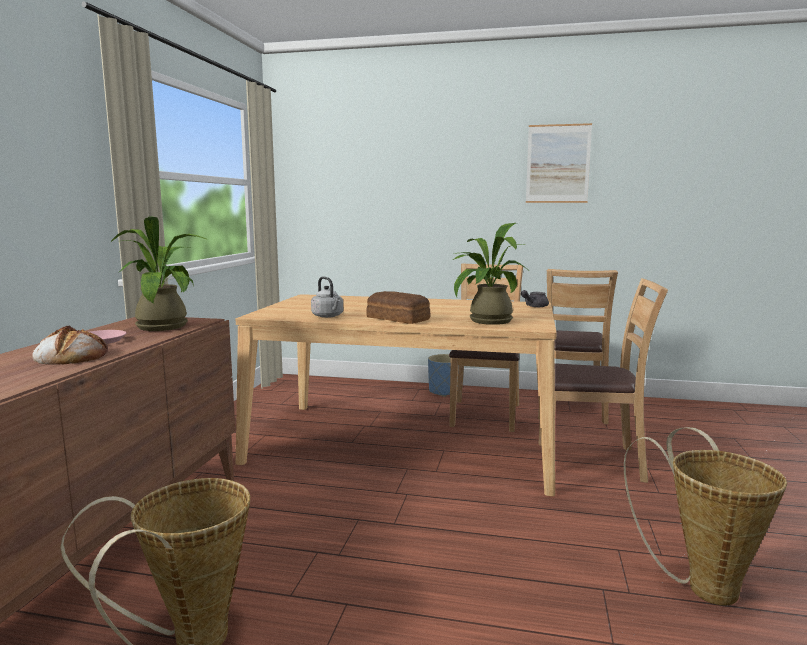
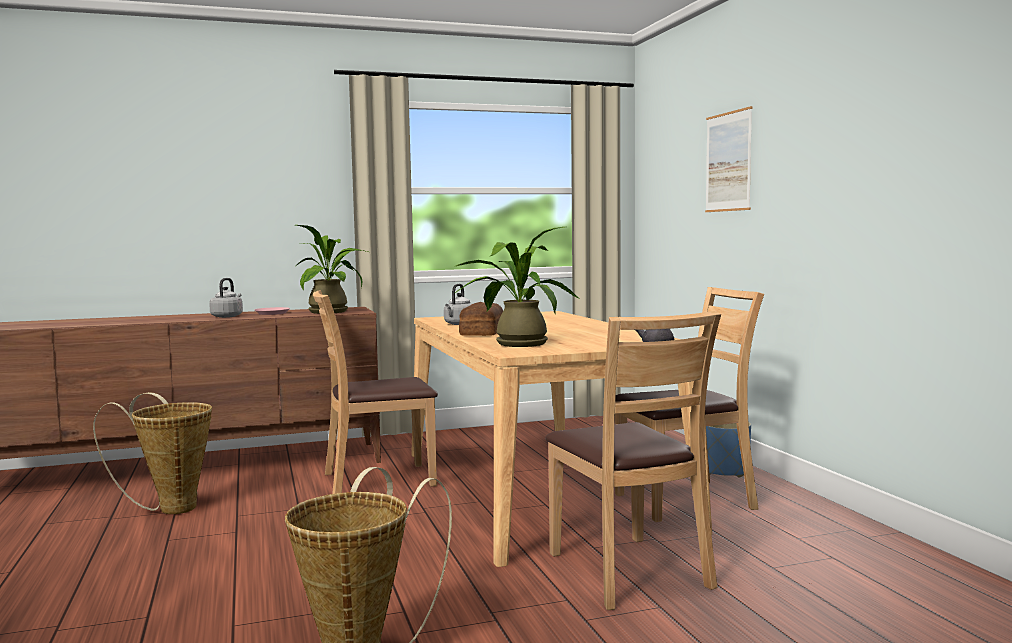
camera: 60 degrees right, 5 degrees down
bread [32,325,108,365] -> grey kettle [209,278,243,318]
picture [526,123,592,203] -> picture moved to [705,106,752,212]
brown chair [538,269,618,424] -> brown chair moved to [313,290,438,494]

